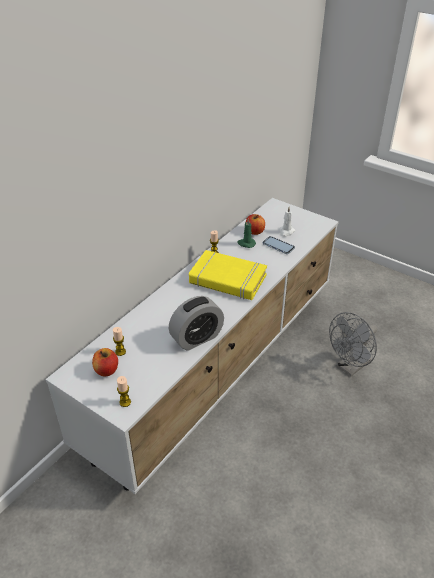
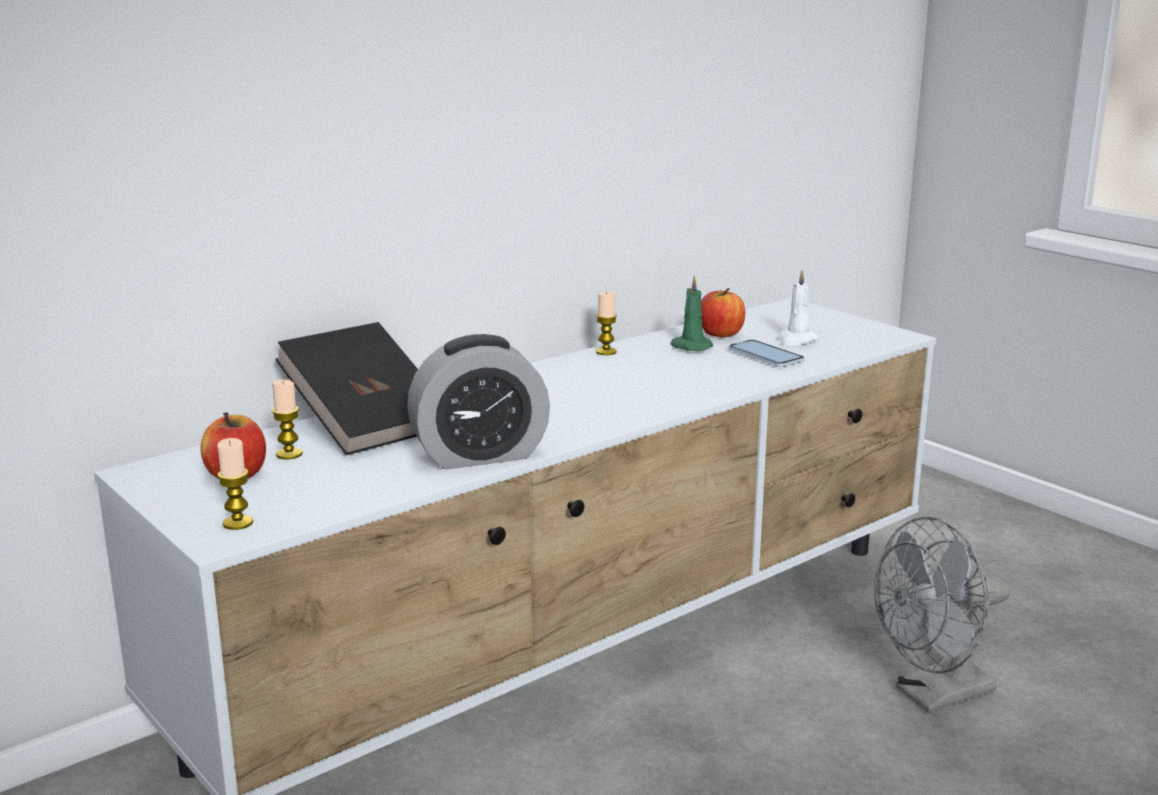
camera: 15 degrees right, 20 degrees down
yellow book [189,250,267,300] -> none
none -> black book [275,322,418,455]

